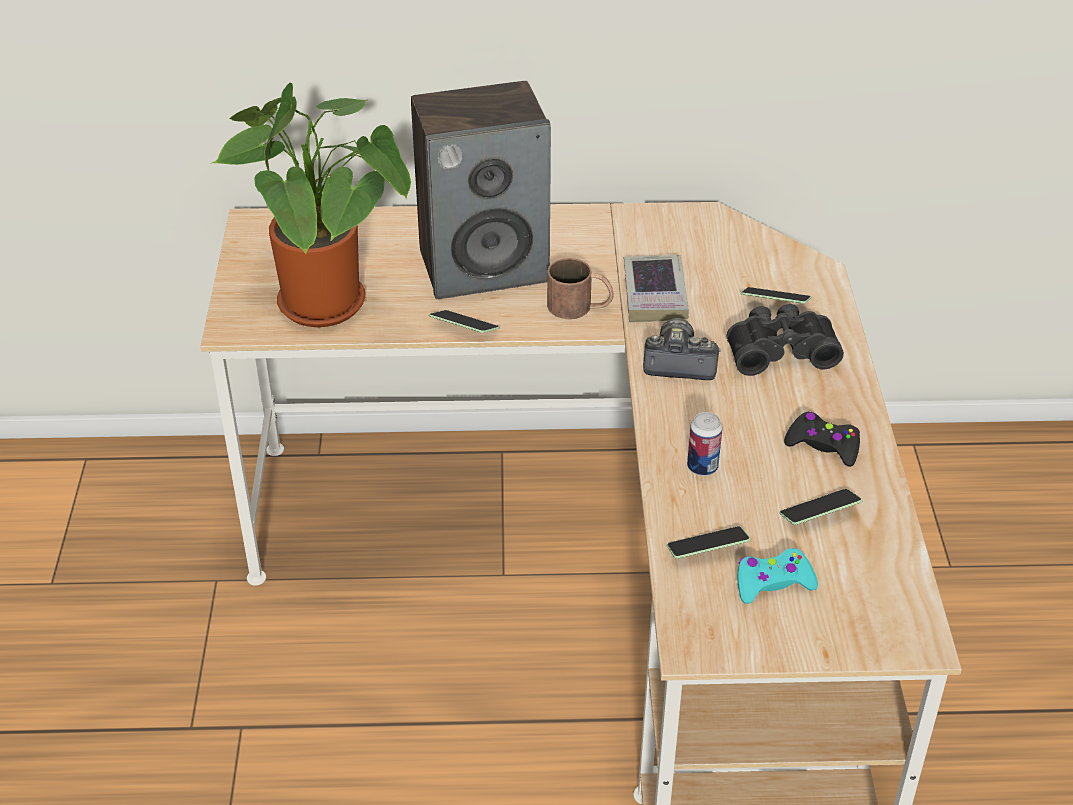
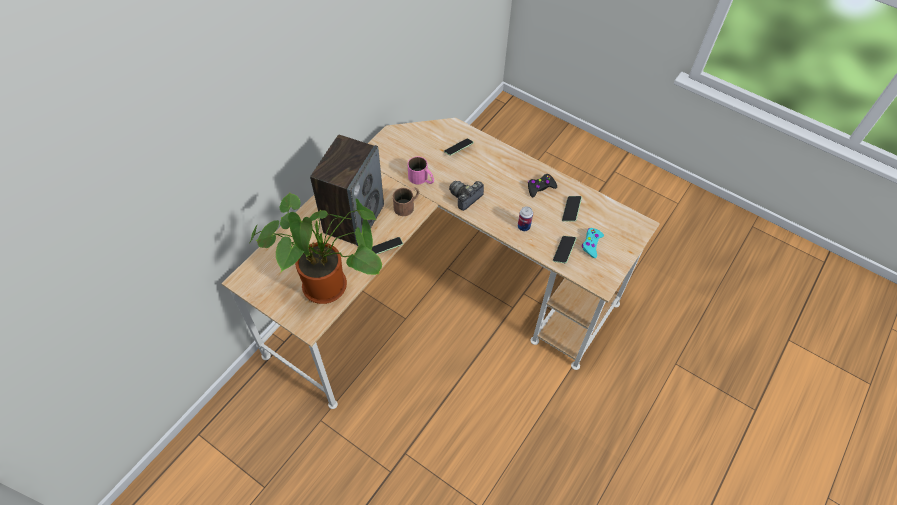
camera: 55 degrees left, 15 degrees up
book [624,255,689,322] -> pink mug [408,157,434,184]
black binoculars [727,304,844,376] -> none

